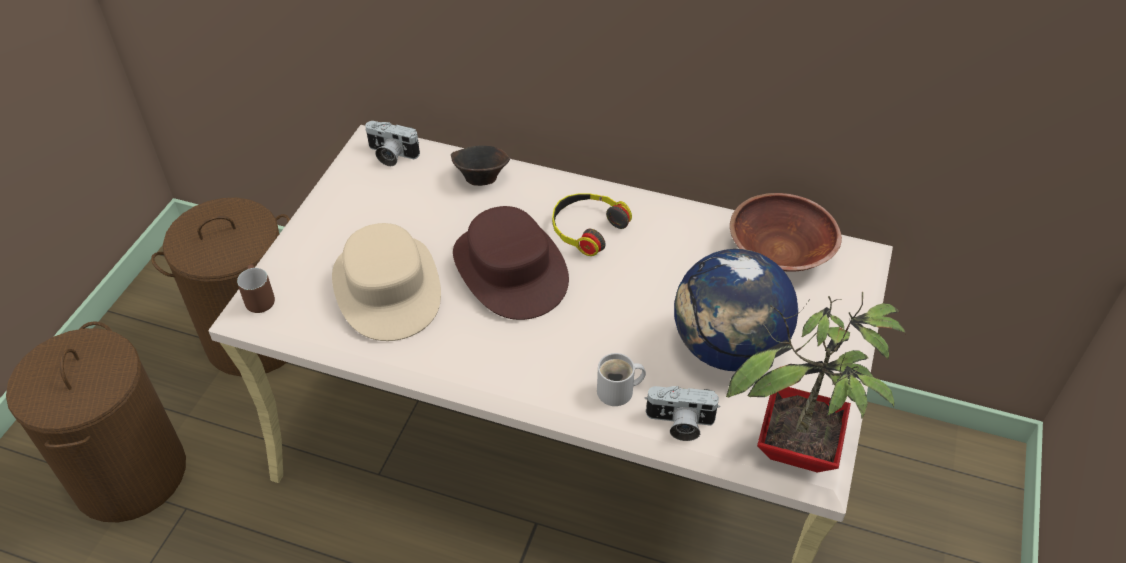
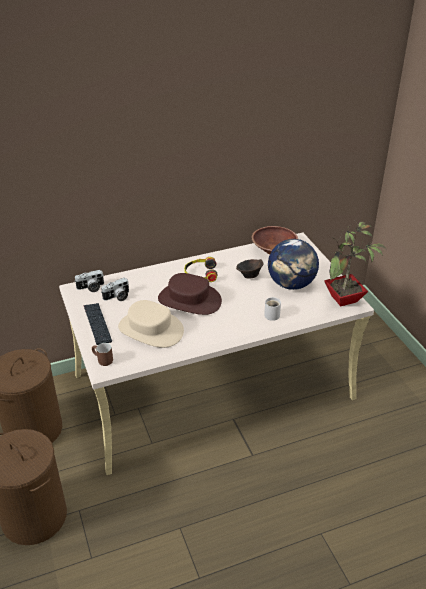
camera: 40 degrees left, 10 degrees down
brown bowl [451,146,511,186] -> brown bowl moved to [236,259,264,278]
camera [645,386,720,441] -> camera moved to [101,278,129,301]
none -> keyboard [83,303,112,345]

